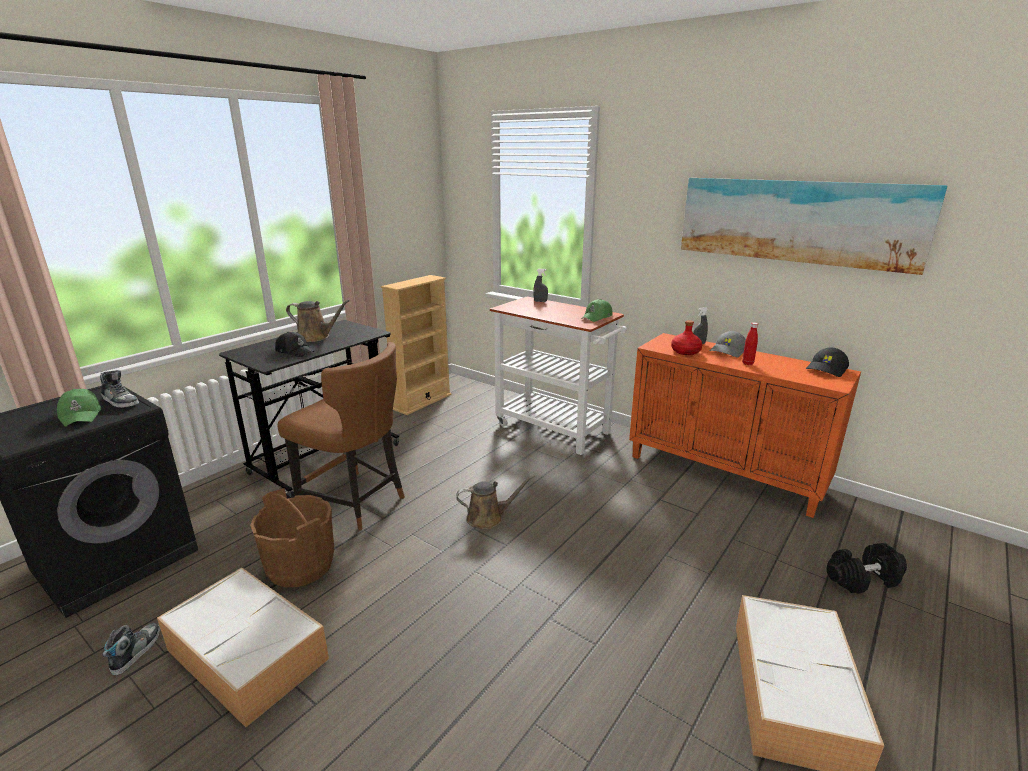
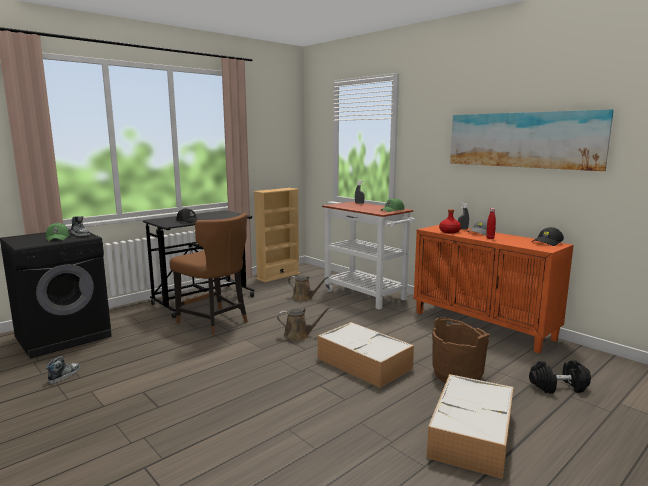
camera: 10 degrees right, 10 degrees down
storage box [157,568,329,727] -> storage box moved to [317,322,414,388]
brown bucket [250,488,334,588] -> brown bucket moved to [432,317,490,383]
brown watering can [286,300,350,342] -> brown watering can moved to [288,276,329,301]

